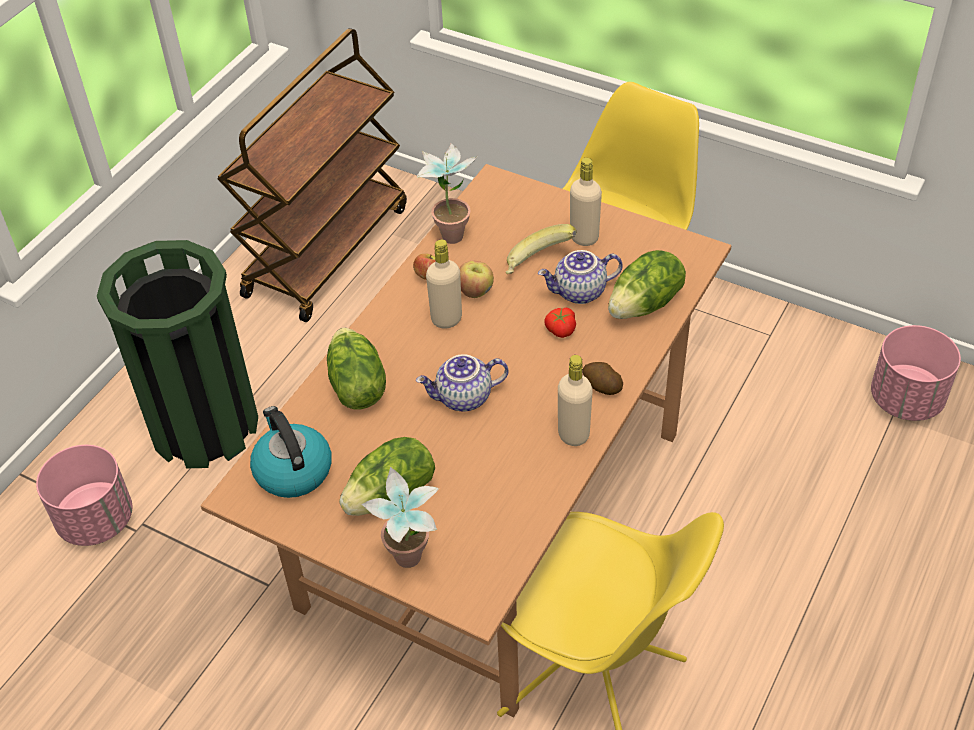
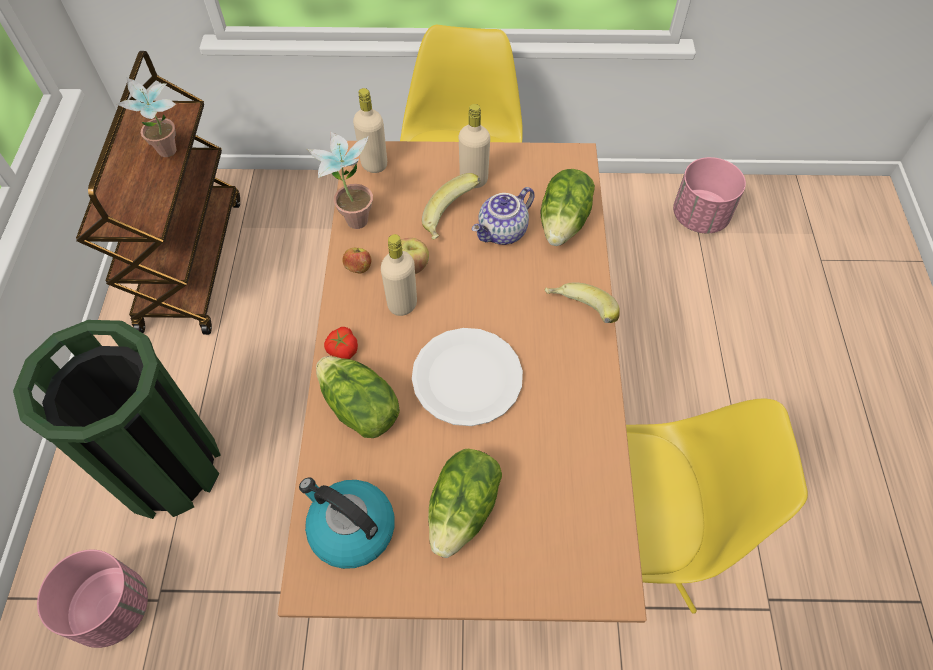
camera: 30 degrees left, 10 degrees up
potted plant [361,467,439,568] -> potted plant moved to [117,77,176,157]
teapot [416,354,509,411] -> white plate [412,328,523,426]
tomato [544,308,576,338] -> tomato moved to [324,327,358,359]
beige bottle [558,355,593,446] -> beige bottle moved to [353,88,387,173]
potato [583,362,623,395] -> banana [545,282,620,323]

